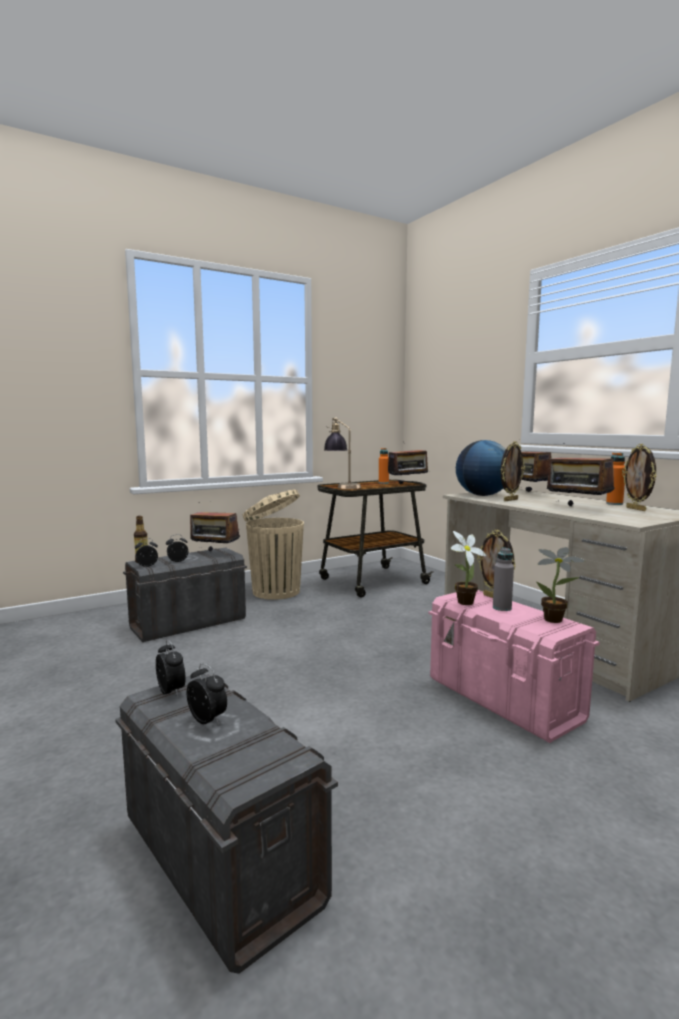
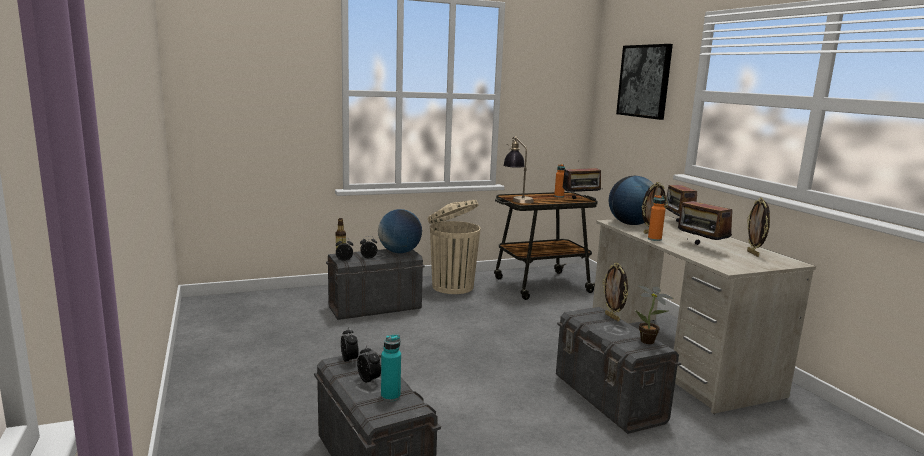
camera: 10 degrees right, 5 degrees up
radio [190,502,240,551] -> globe [378,209,422,253]
pink storage box [429,590,600,743] -> grey storage box [556,307,681,434]
potted plant [450,531,486,605] -> none
grey bottle [493,548,514,611] -> none
orange bottle [606,453,625,505] -> orange bottle moved to [648,195,665,241]
none -> turquoise bottle [381,335,401,401]
none -> picture [616,44,673,120]

